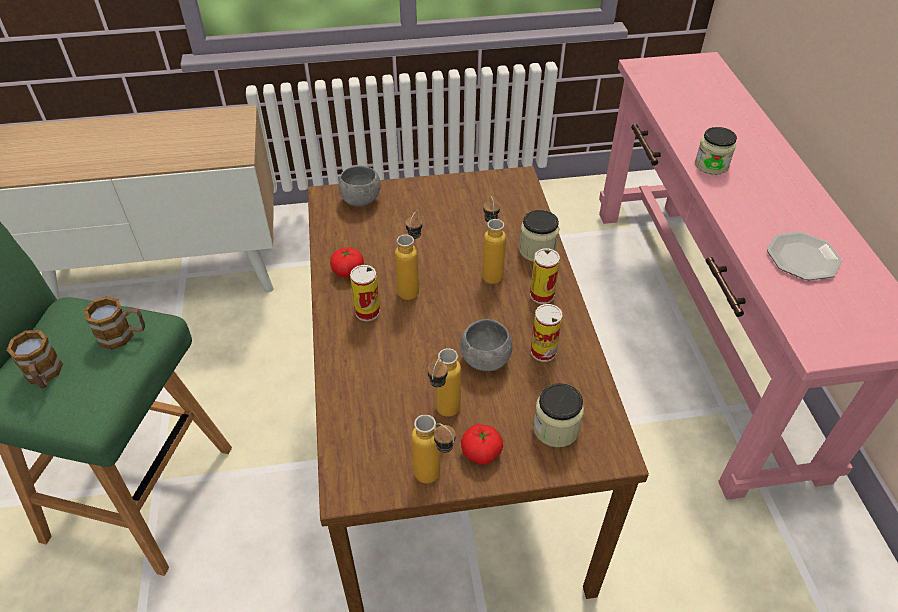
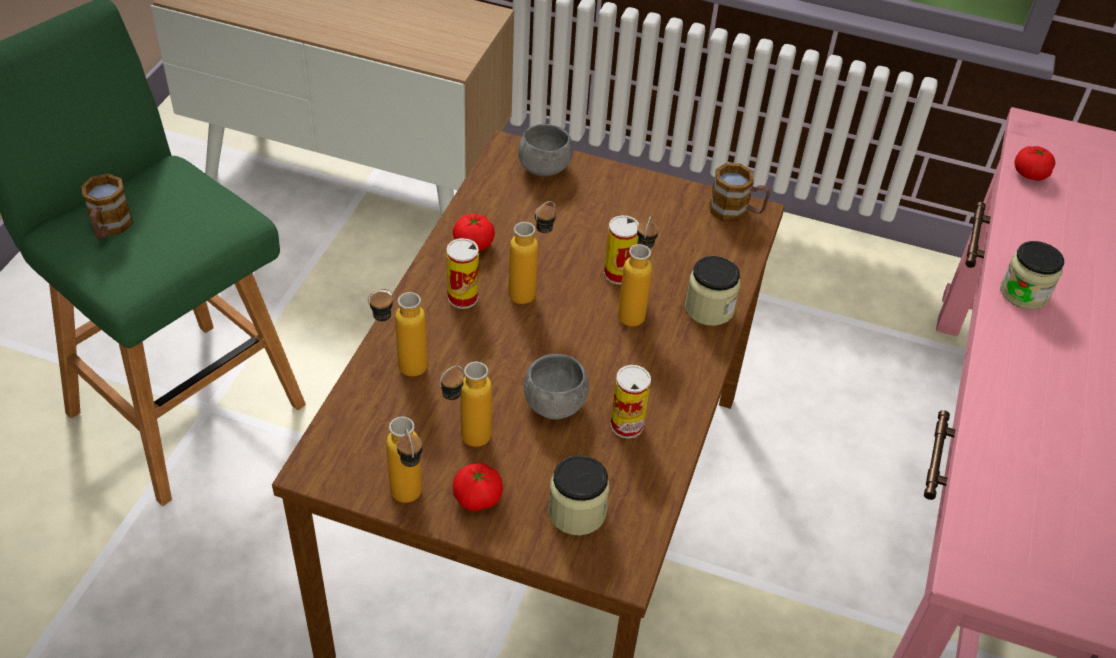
camera: 25 degrees right, 0 degrees up
mug [84,296,145,350] -> mug moved to [709,163,770,222]
can [530,248,560,304] -> can moved to [604,215,639,284]
plate [767,232,842,280] -> none
none -> bottle [368,289,427,377]
none -> tomato [1014,146,1055,181]

